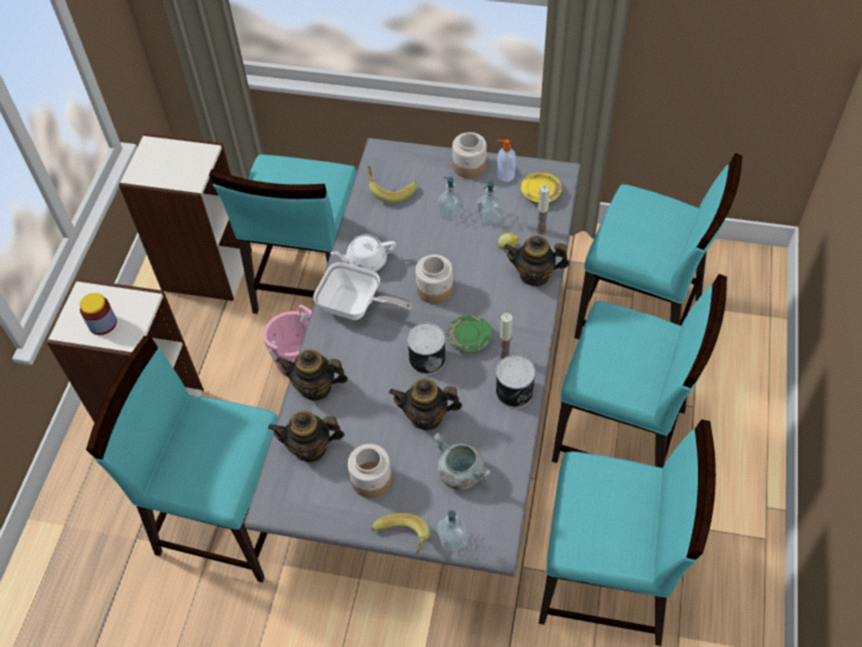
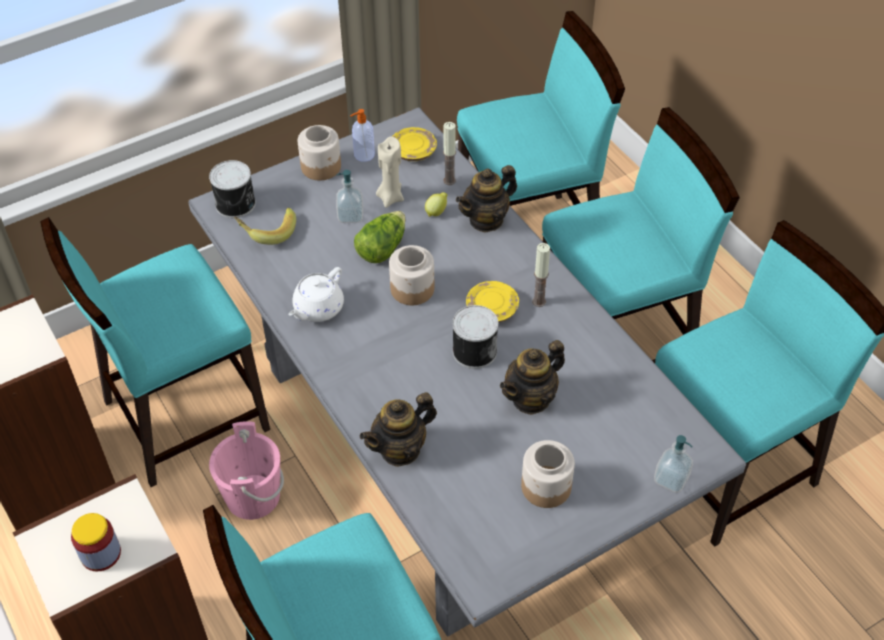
camera: 45 degrees left, 5 degrees down
turquoise chair [209,154,357,314] -> turquoise chair turned 90 degrees clockwise [40,217,270,487]
teapot [268,411,345,463] -> none
frying pan [313,262,413,320] -> none
banana [371,513,430,554] -> none
grey cooking pot [433,433,492,490] -> none
green plate [447,315,492,353] -> yellow plate [466,281,519,323]
soap dispenser [477,181,503,225] -> beige candle [376,137,404,208]
can [496,355,535,408] -> can moved to [209,160,256,218]
none -> lettuce [354,211,405,263]

